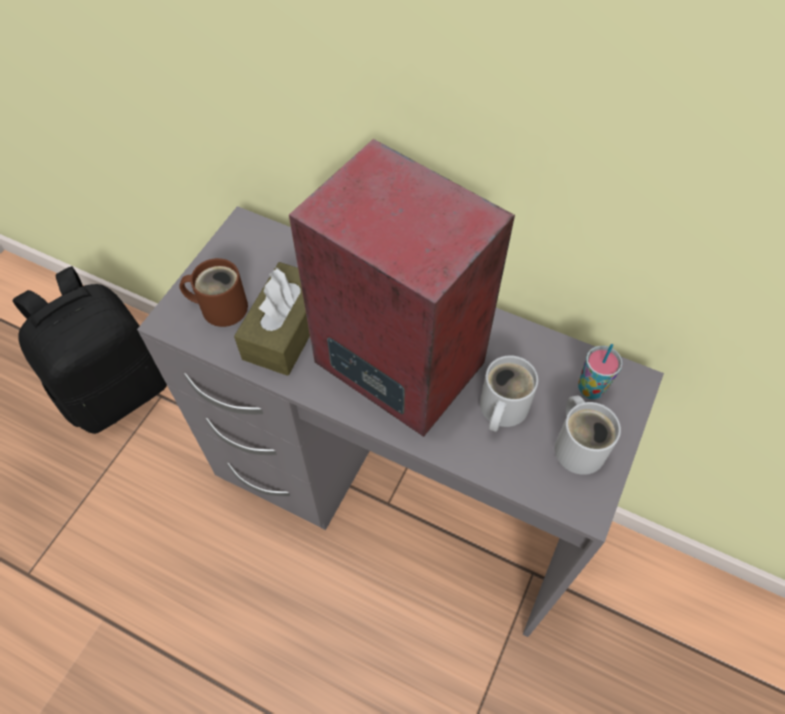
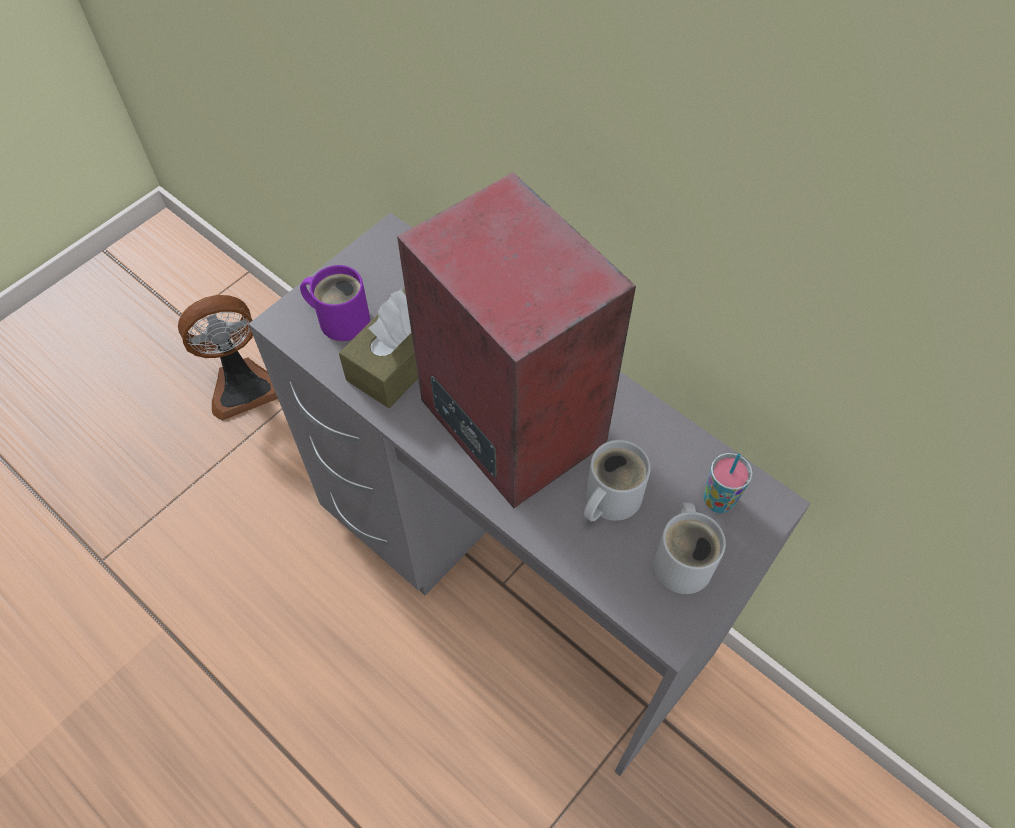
camera: 15 degrees right, 0 degrees up
black backpack [12,266,167,434] -> fan [178,295,278,420]
brown mug [179,258,248,327] -> purple mug [300,265,370,341]

